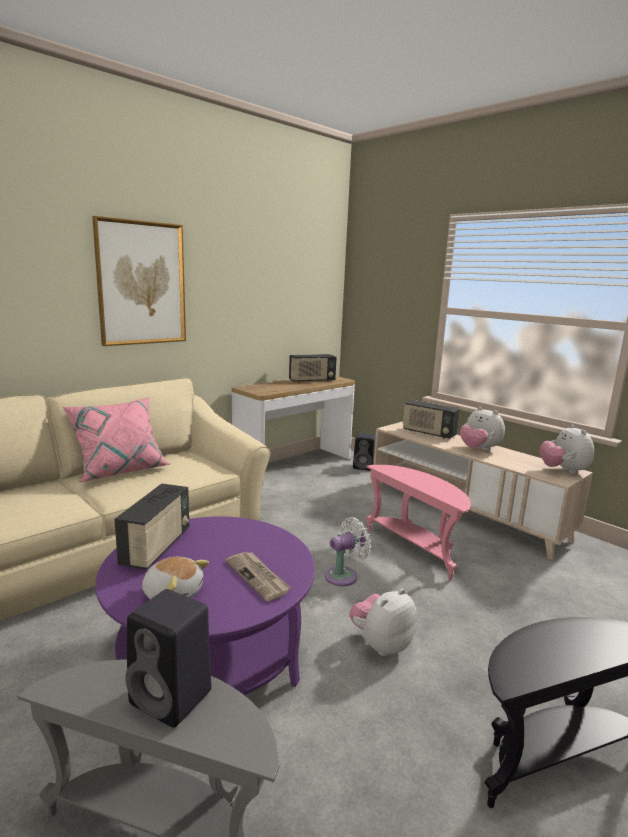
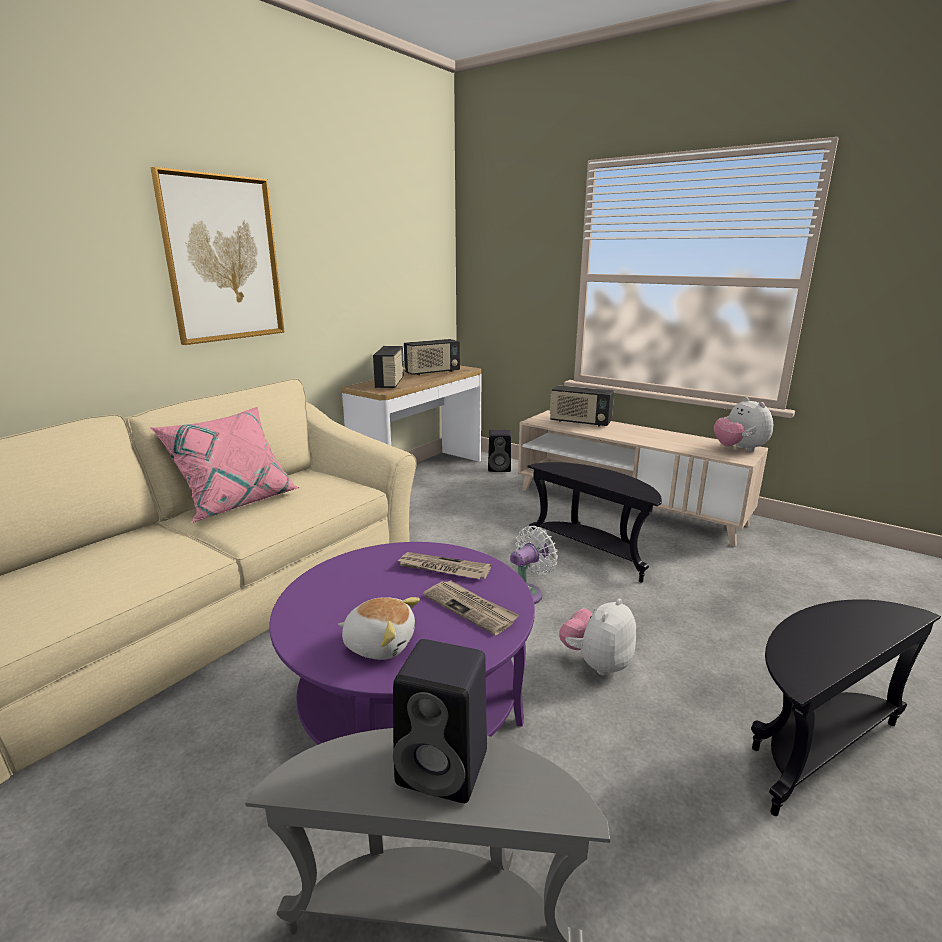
camera: 10 degrees left, 5 degrees up
radio [115,483,189,570] -> radio moved to [373,346,405,388]
pink side table [366,465,471,581] -> black side table [527,462,662,583]
plush toy [460,407,505,451] -> none
none -> newspaper [396,552,491,579]

